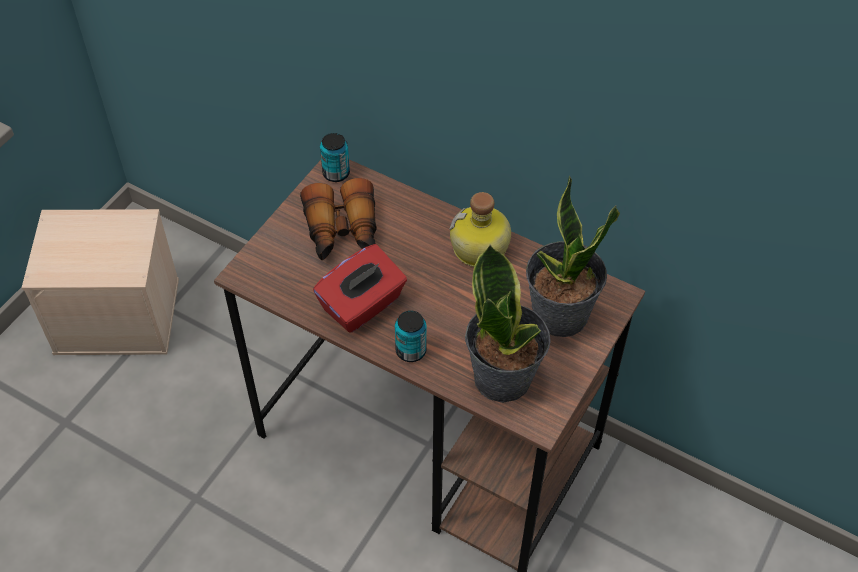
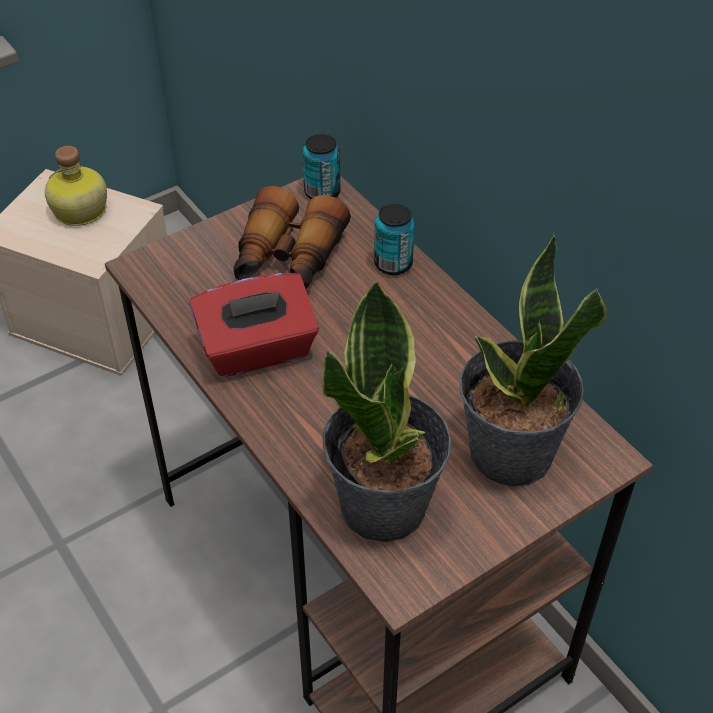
camera: 25 degrees right, 5 degrees down
can [395,310,426,362] -> can moved to [374,204,415,275]
bottle [450,192,511,267] -> bottle moved to [45,146,107,226]

